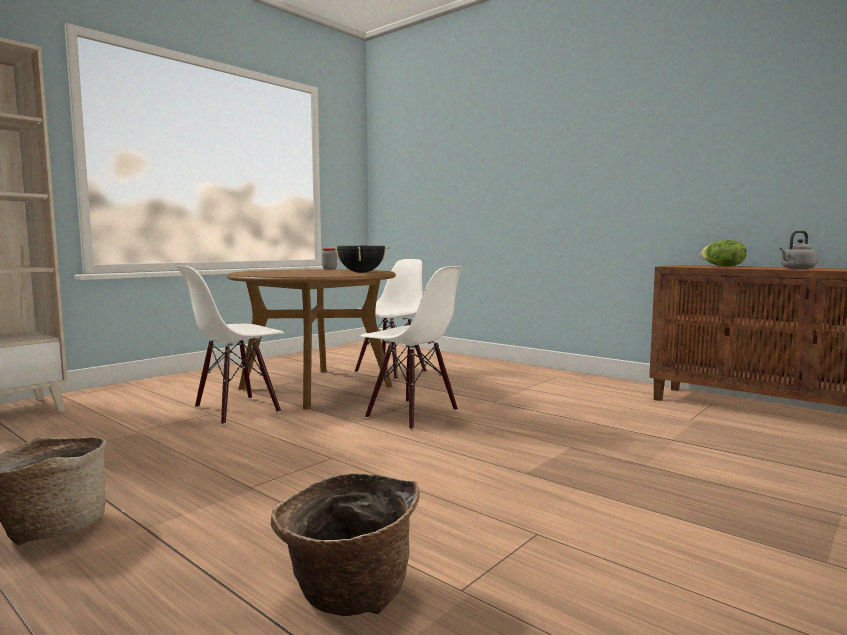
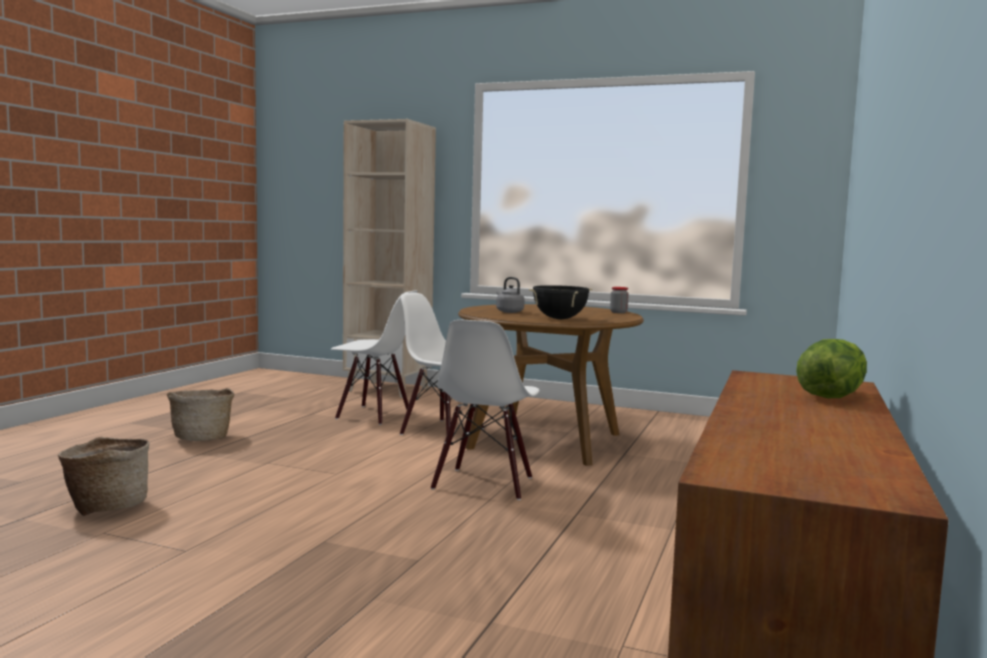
camera: 70 degrees right, 0 degrees up
white chair [355,259,427,380] -> white chair moved to [331,290,417,425]
grey kettle [779,231,818,269] -> grey kettle moved to [496,277,525,313]

